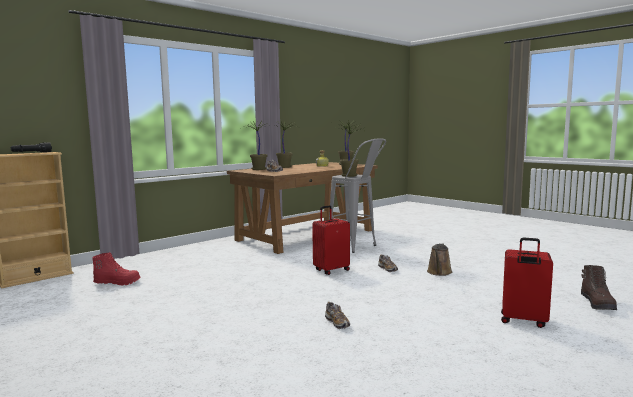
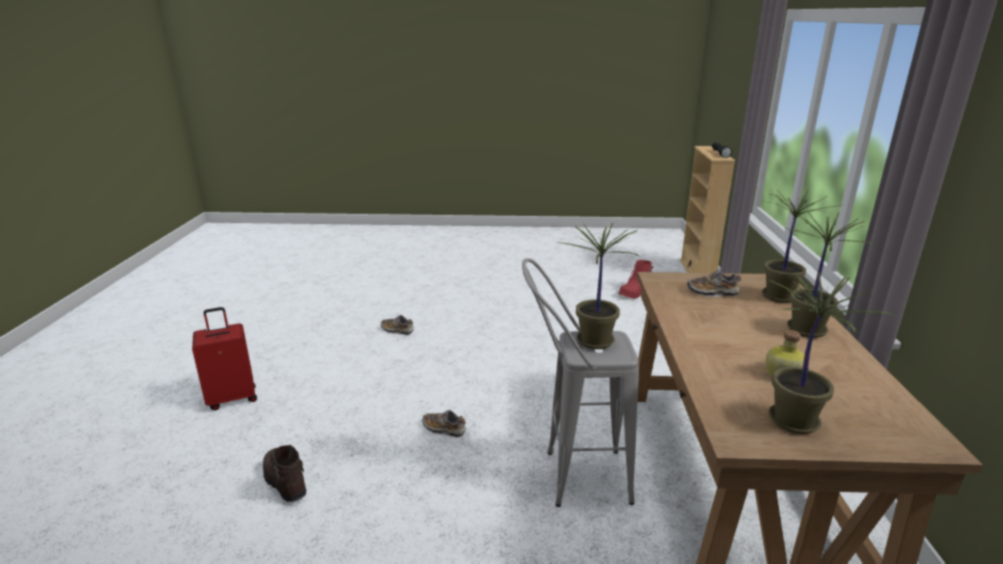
camera: 135 degrees right, 15 degrees up
red suitcase [312,206,350,275] -> none
brown watering can [427,243,453,276] -> none
brown boot [581,265,617,310] -> brown boot moved to [263,445,306,502]

